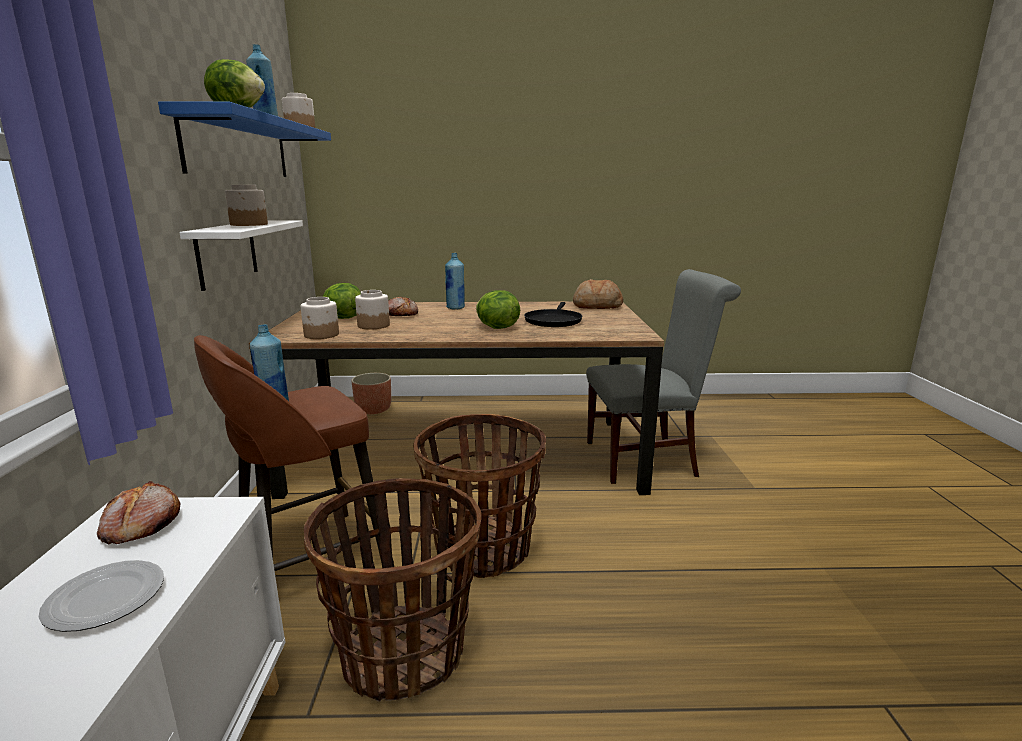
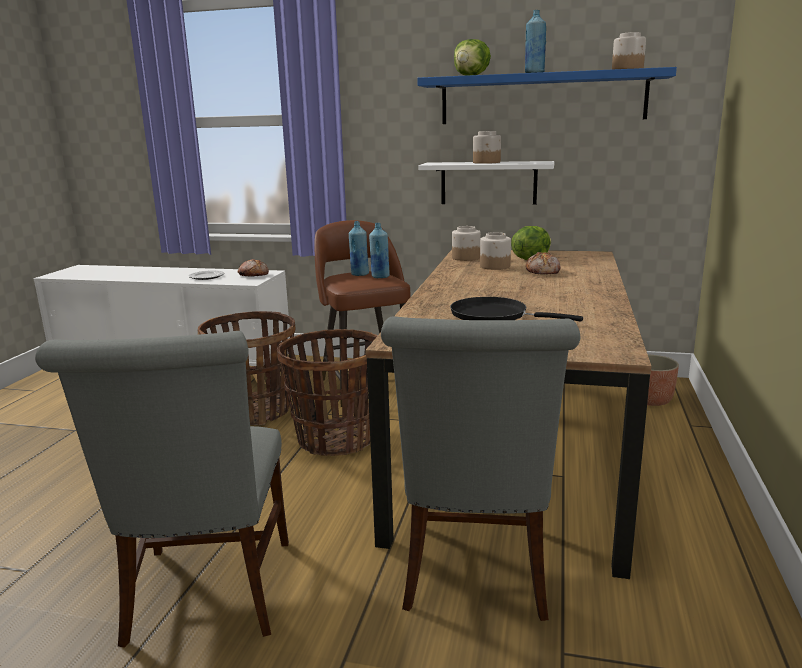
camera: 105 degrees right, 0 degrees up
blue bottle [445,253,465,310] -> blue bottle moved to [369,223,390,278]
lettuce [476,290,520,329] -> none
bread [573,279,623,309] -> none
none -> grey chair [35,331,289,648]

